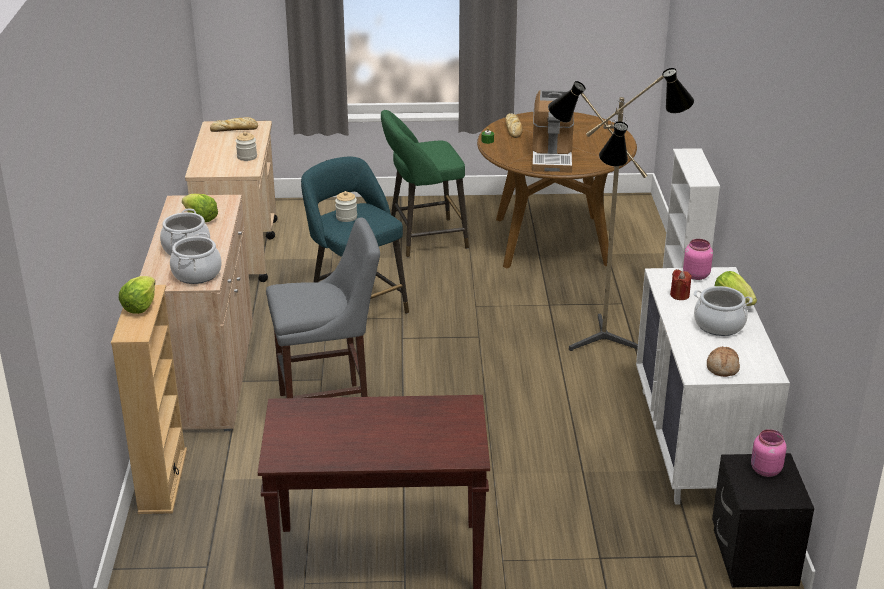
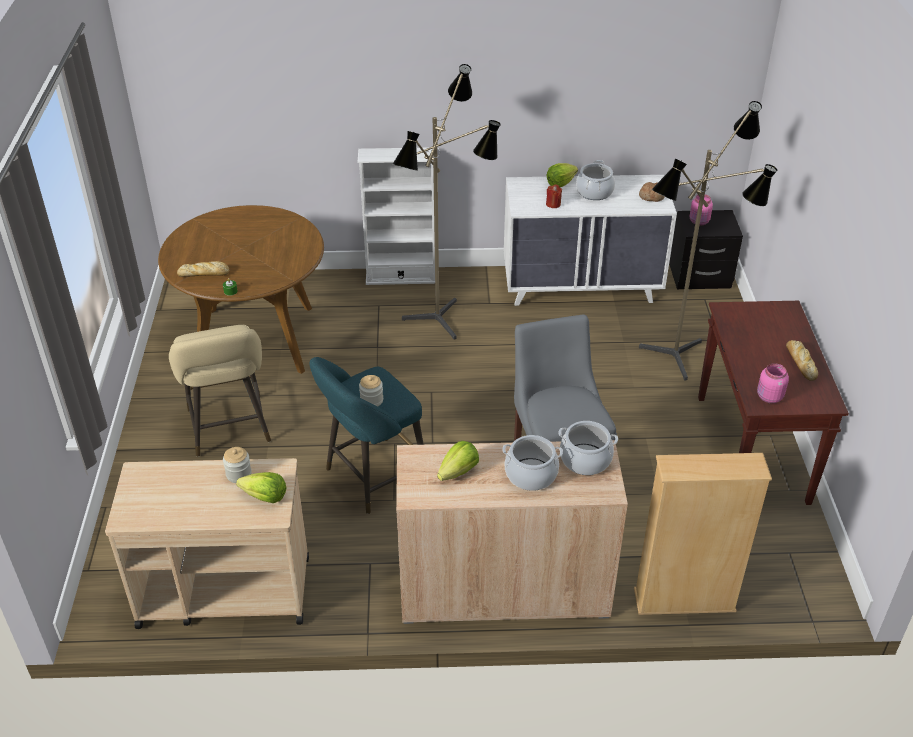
camera: 90 degrees left, 10 degrees up
lettuce [119,276,156,314] -> lettuce moved to [236,472,287,503]
bread [210,117,258,132] -> bread moved to [786,340,818,381]
green stool [381,110,469,257] -> beige stool [169,325,271,457]
coffee machine [532,90,574,173] -> none
pink jar [683,239,713,280] -> pink jar moved to [757,363,789,403]
none -> floor lamp [639,101,777,381]

